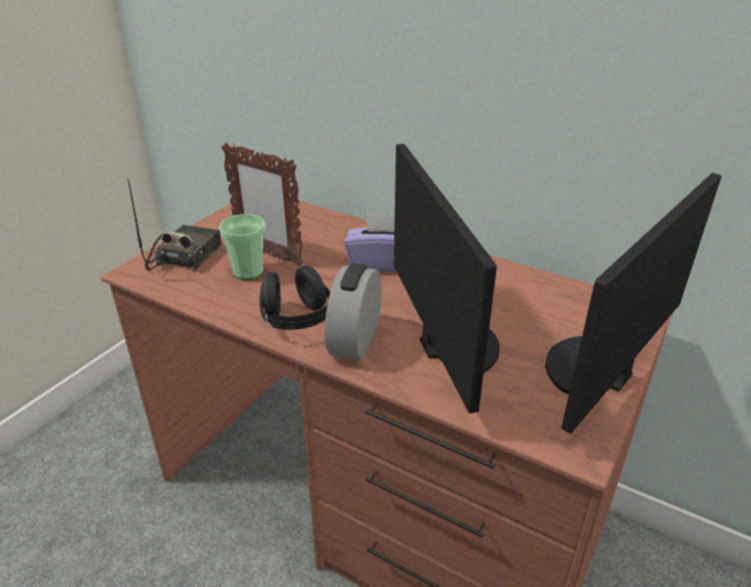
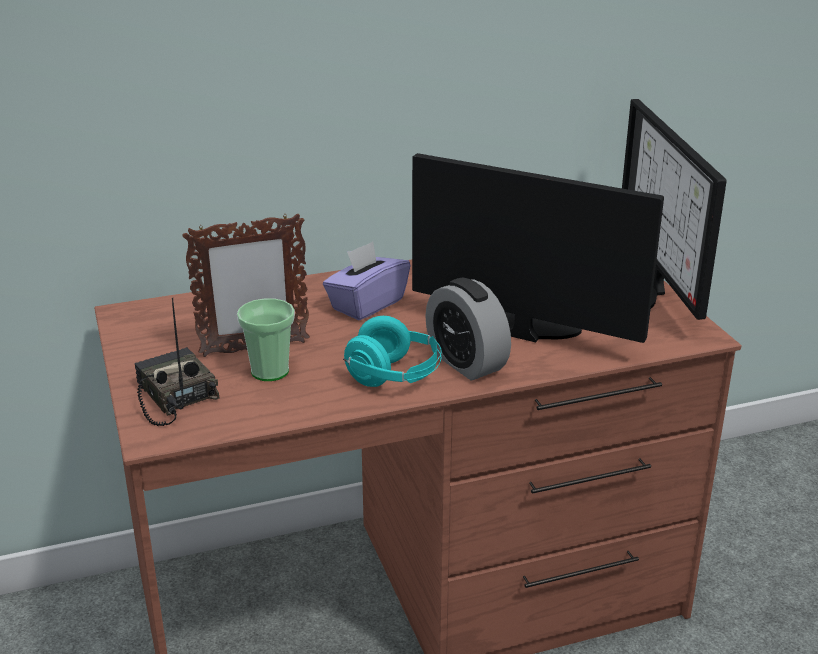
camera: 50 degrees left, 5 degrees down
black headphones [259,266,330,330] -> turquoise headphones [343,316,442,387]

